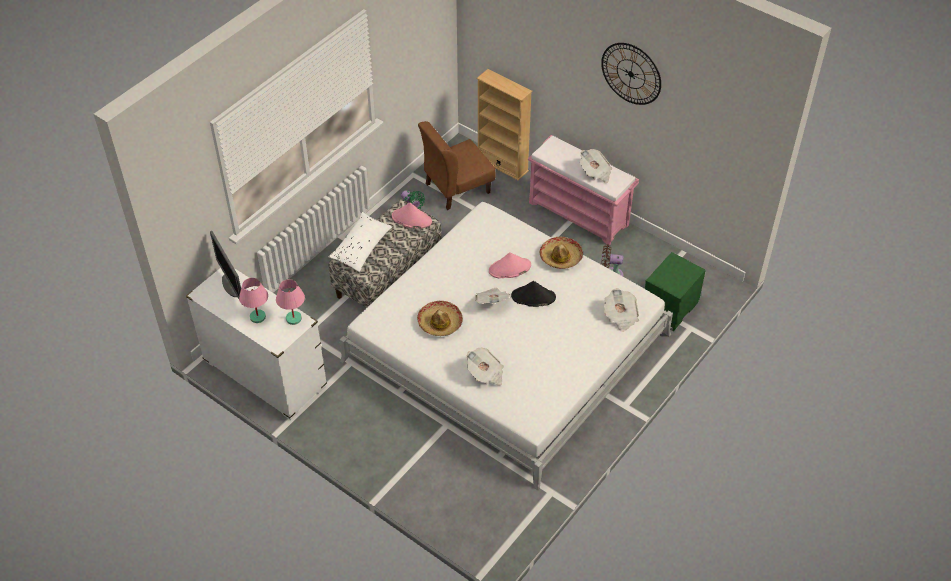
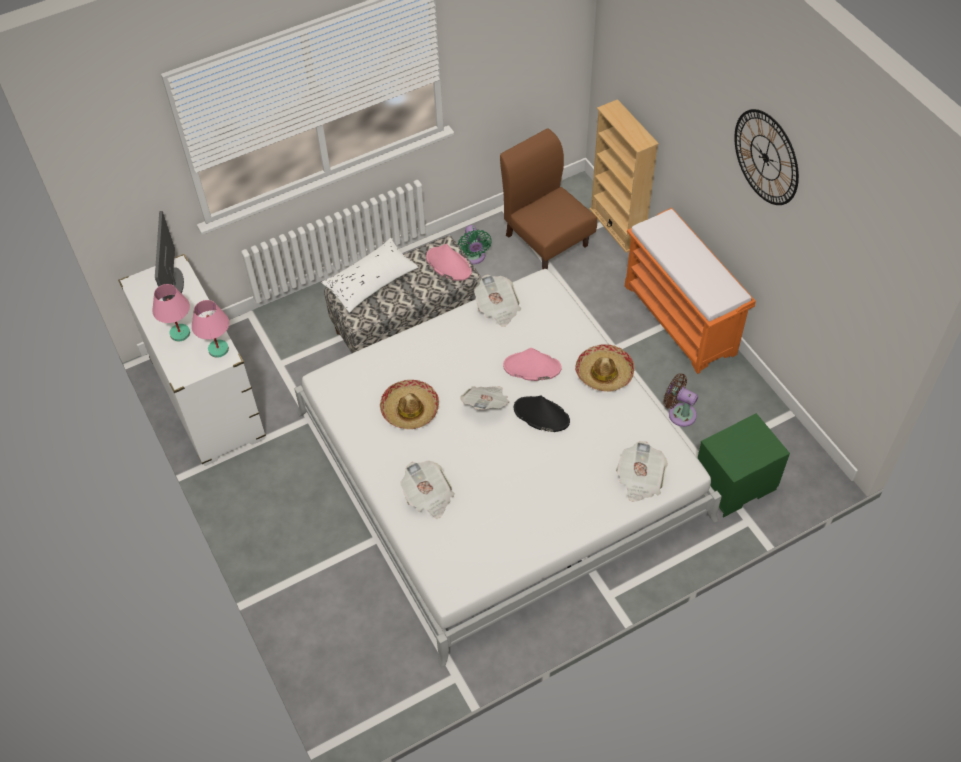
camera: 25 degrees right, 5 degrees up
brown chair [418,121,496,210] -> brown chair turned 60 degrees clockwise [500,129,597,269]
pink bench [528,135,639,246] -> orange bench [625,208,756,374]
newspaper [580,149,612,183] -> newspaper moved to [474,274,521,327]

